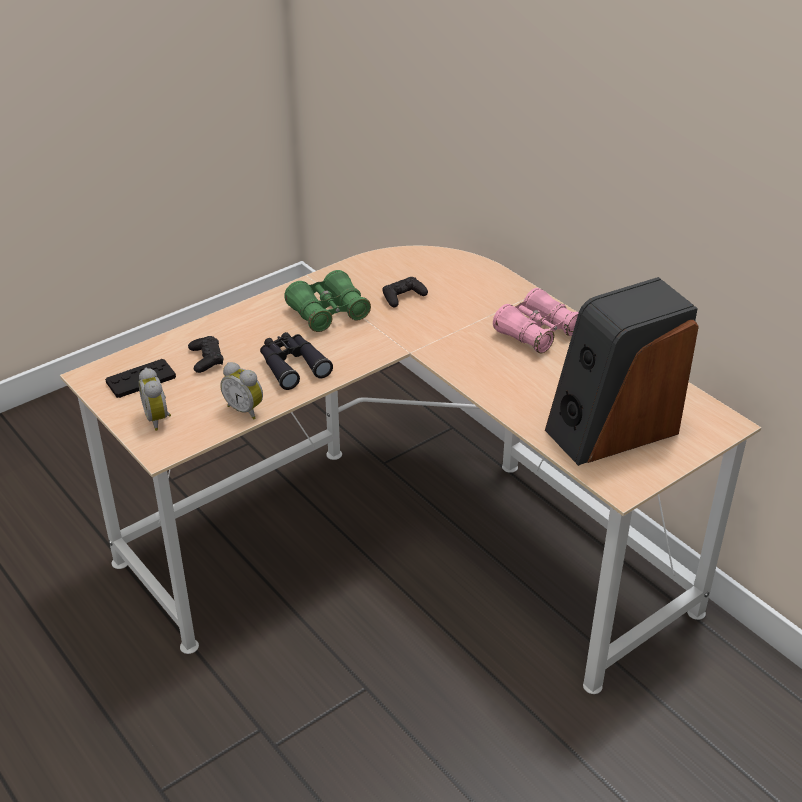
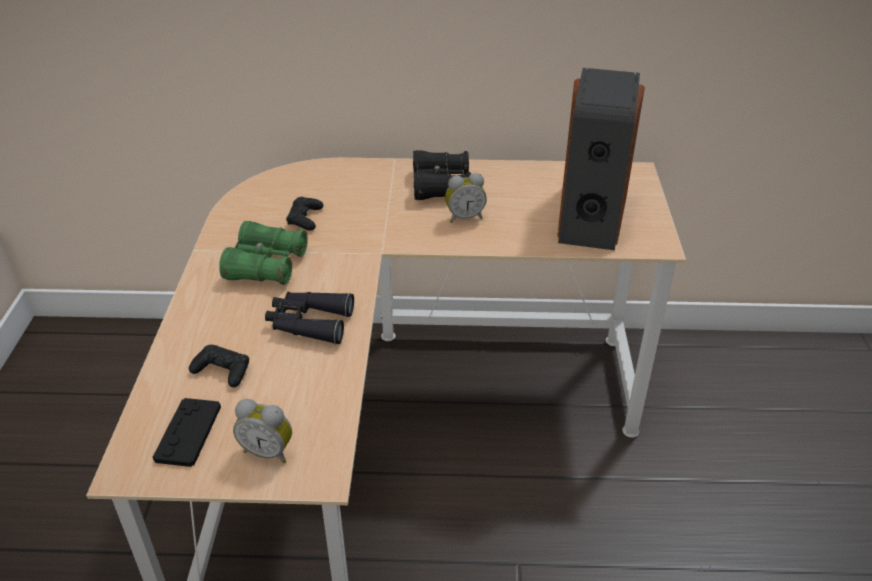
camera: 50 degrees left, 0 degrees up
alarm clock [220,362,263,419] -> alarm clock moved to [445,173,487,223]
pink binoculars [493,288,579,353] -> black binoculars [413,150,471,200]

